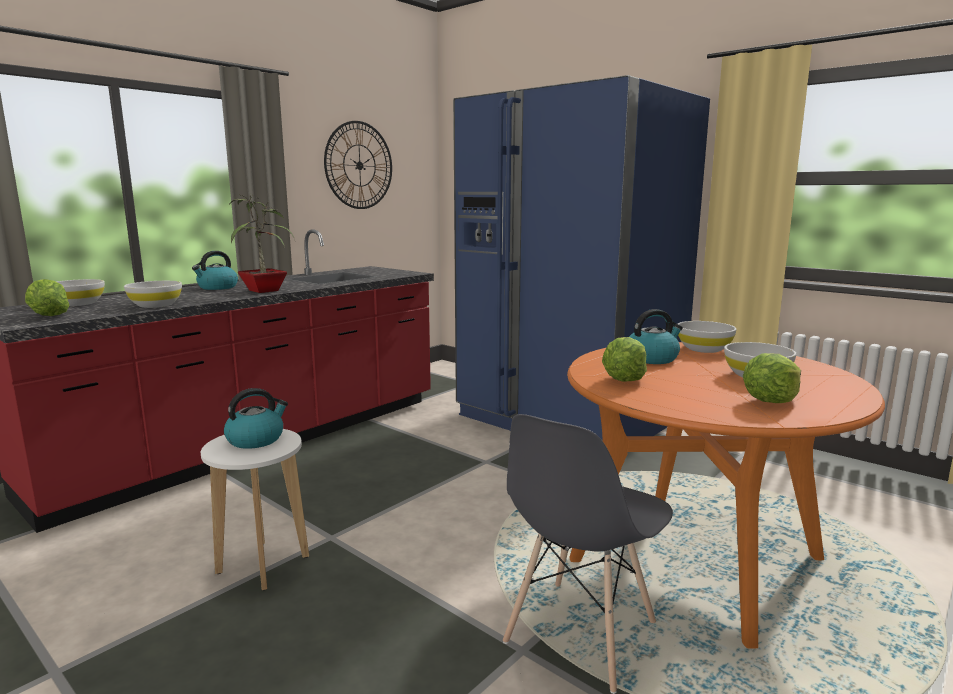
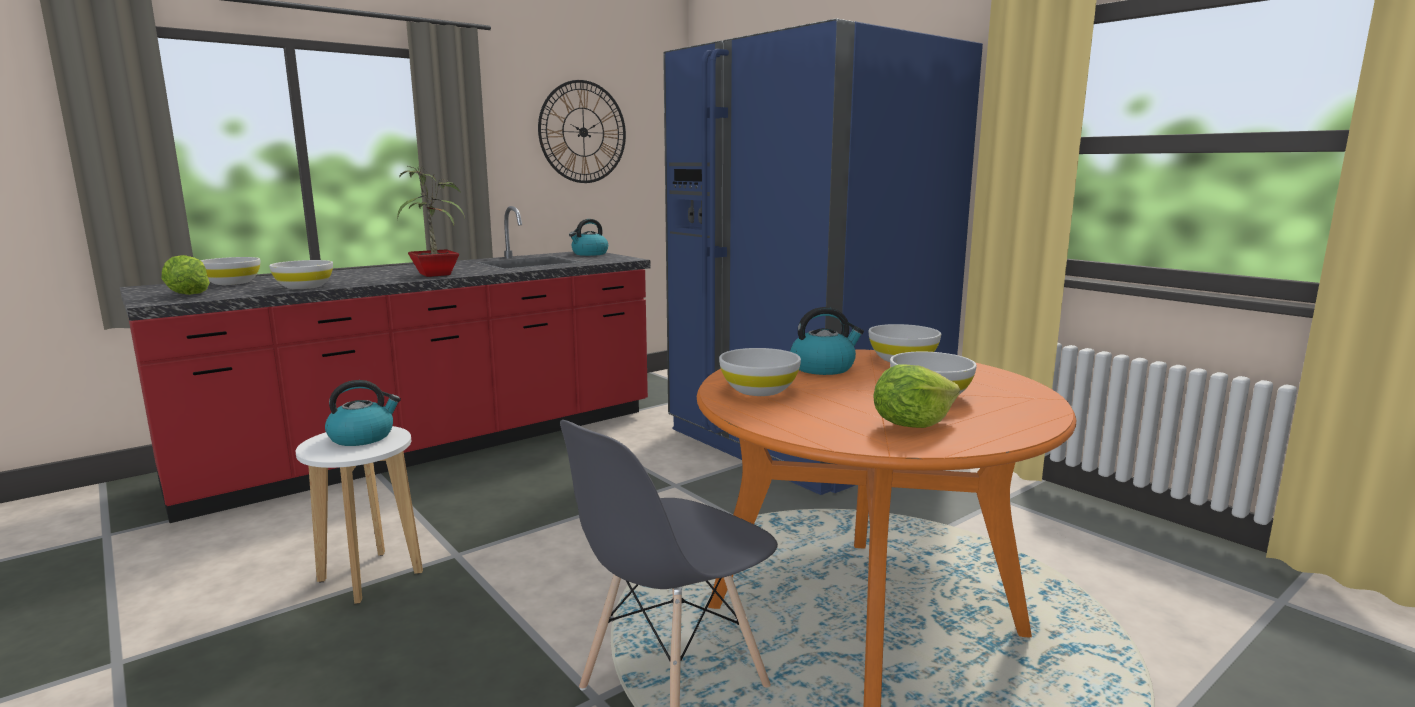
camera: 10 degrees right, 0 degrees up
kettle [192,251,238,290] -> kettle moved to [569,219,608,256]
lettuce [602,337,647,381] -> white bowl [719,348,801,396]

